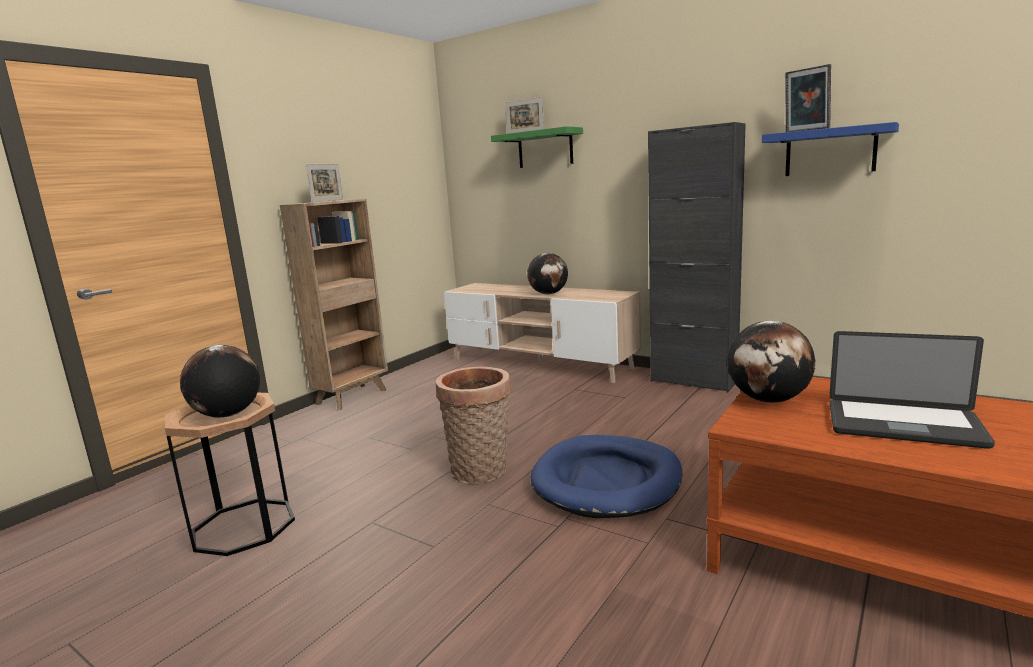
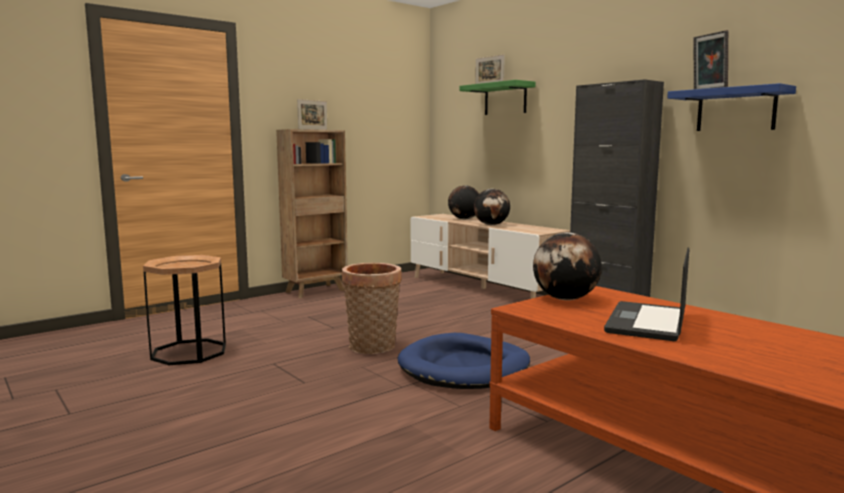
camera: 15 degrees right, 5 degrees down
globe [180,345,260,418] -> globe moved to [448,185,479,219]
laptop [829,331,995,449] -> laptop turned 75 degrees clockwise [604,247,689,341]

